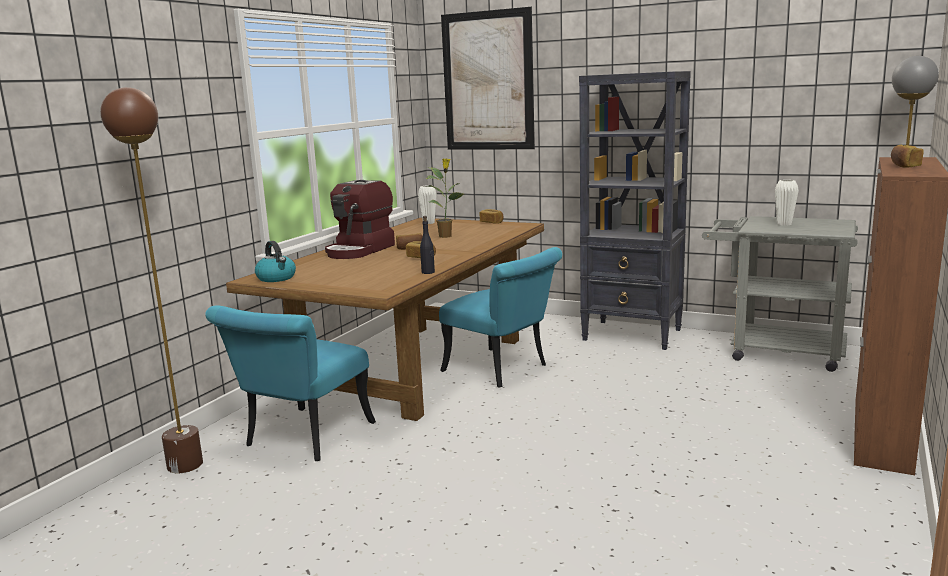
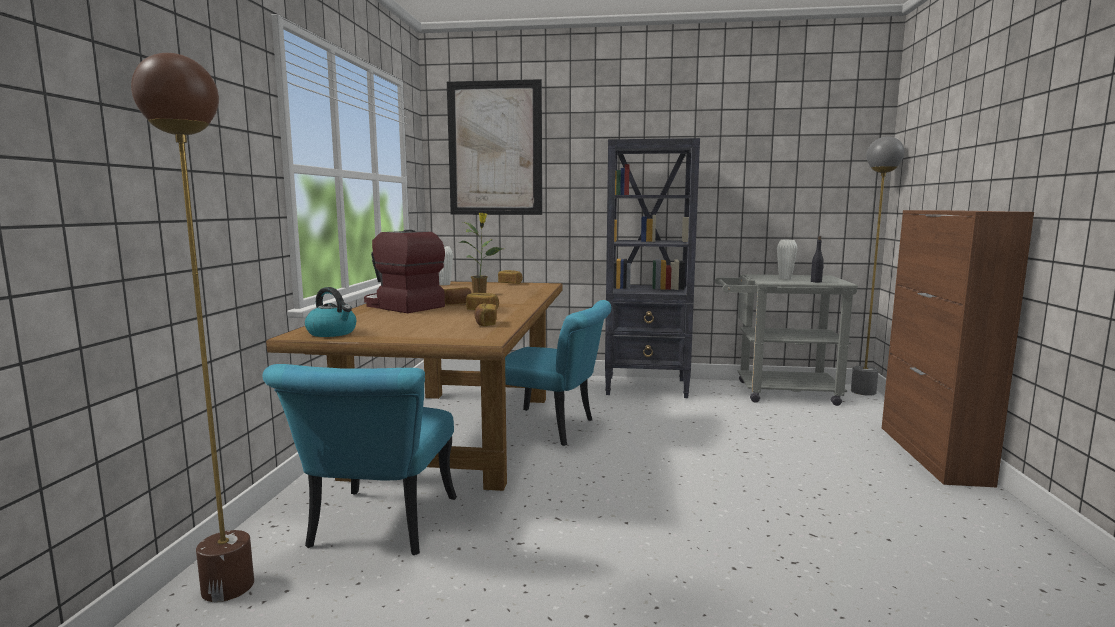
camera: 20 degrees left, 5 degrees down
coffee machine [325,180,395,259] -> coffee machine turned 120 degrees clockwise [364,230,445,313]
black bottle [420,216,435,274] -> black bottle moved to [811,236,824,282]
bread [891,145,924,167] -> bread moved to [475,304,497,326]

